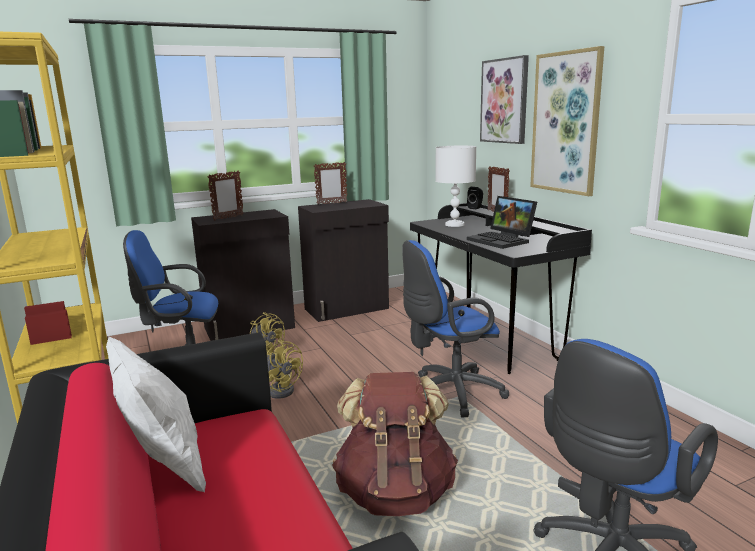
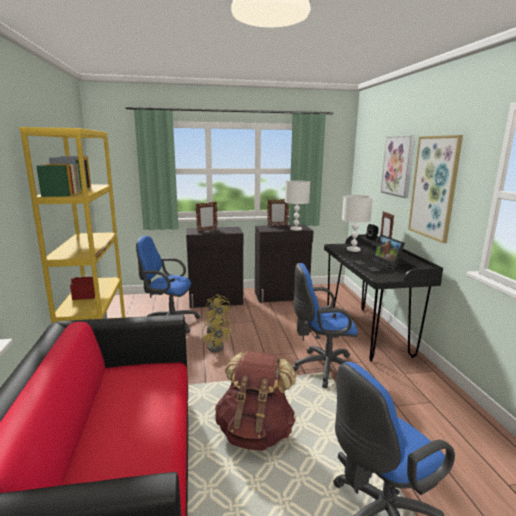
camera: 15 degrees right, 0 degrees up
white pillow [106,336,206,492] -> none
none -> white table lamp [285,180,310,231]

